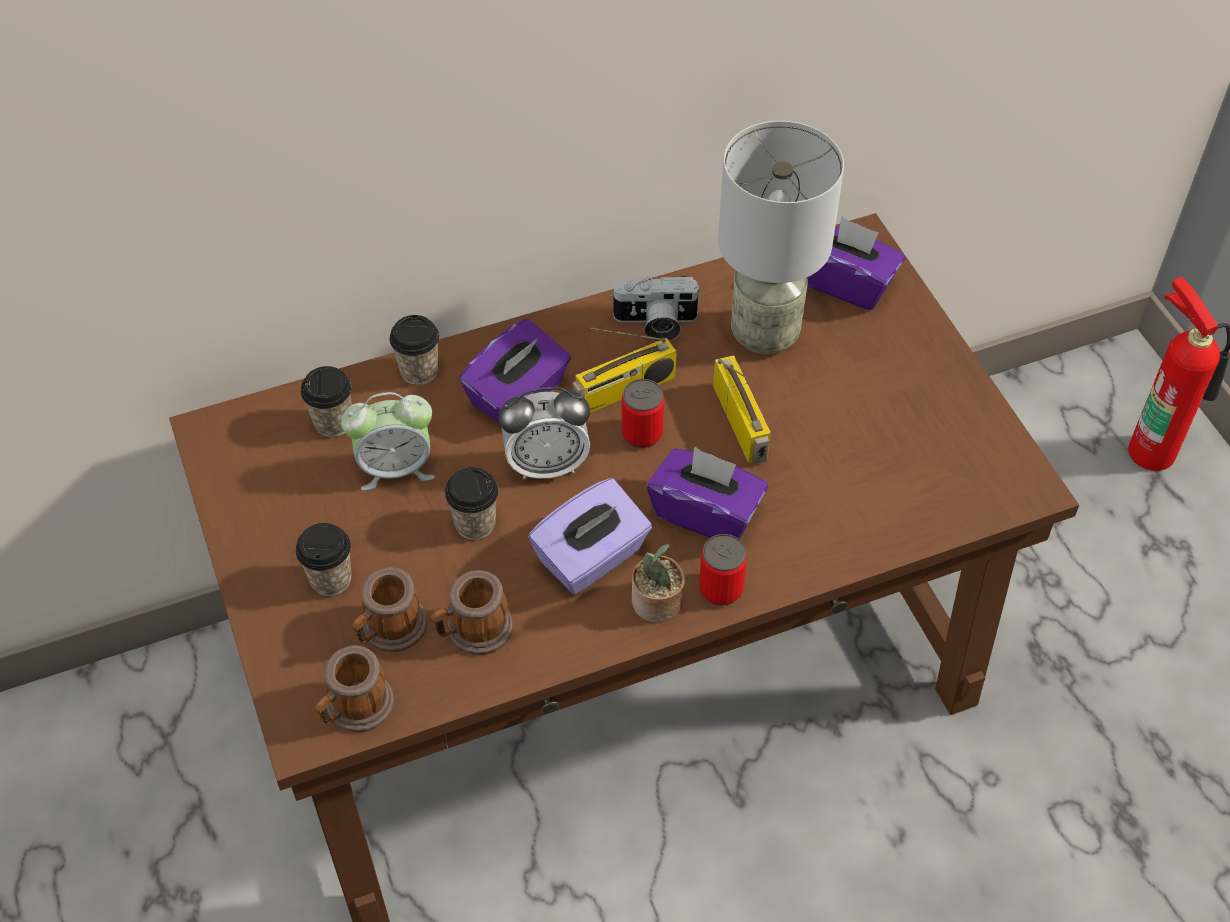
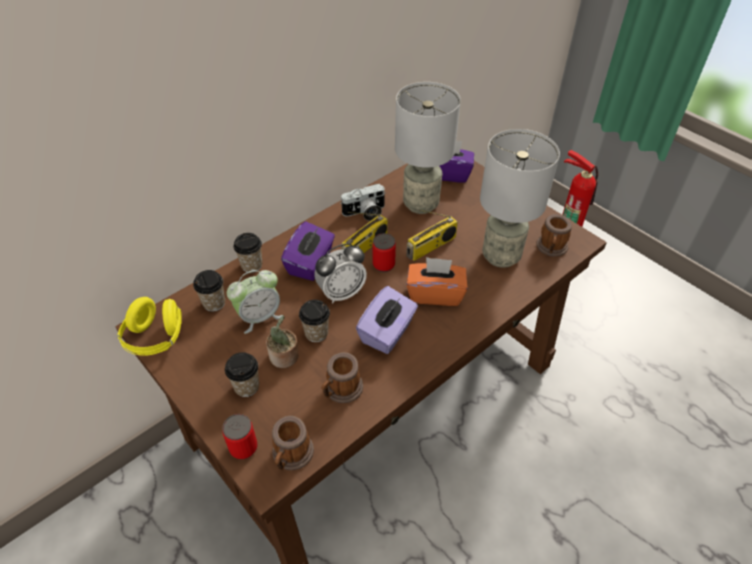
camera: 20 degrees left, 5 degrees down
mug [352,567,427,652] -> mug moved to [536,214,572,257]
potted plant [632,544,685,623] -> potted plant moved to [266,315,299,368]
purple tissue box [647,446,768,539] -> orange tissue box [406,257,468,306]
can [699,534,747,605] -> can moved to [222,414,258,459]
radio [713,355,771,464] -> radio turned 90 degrees clockwise [406,209,458,261]
none -> yellow headphones [117,297,182,356]
none -> grey table lamp [480,129,560,268]

